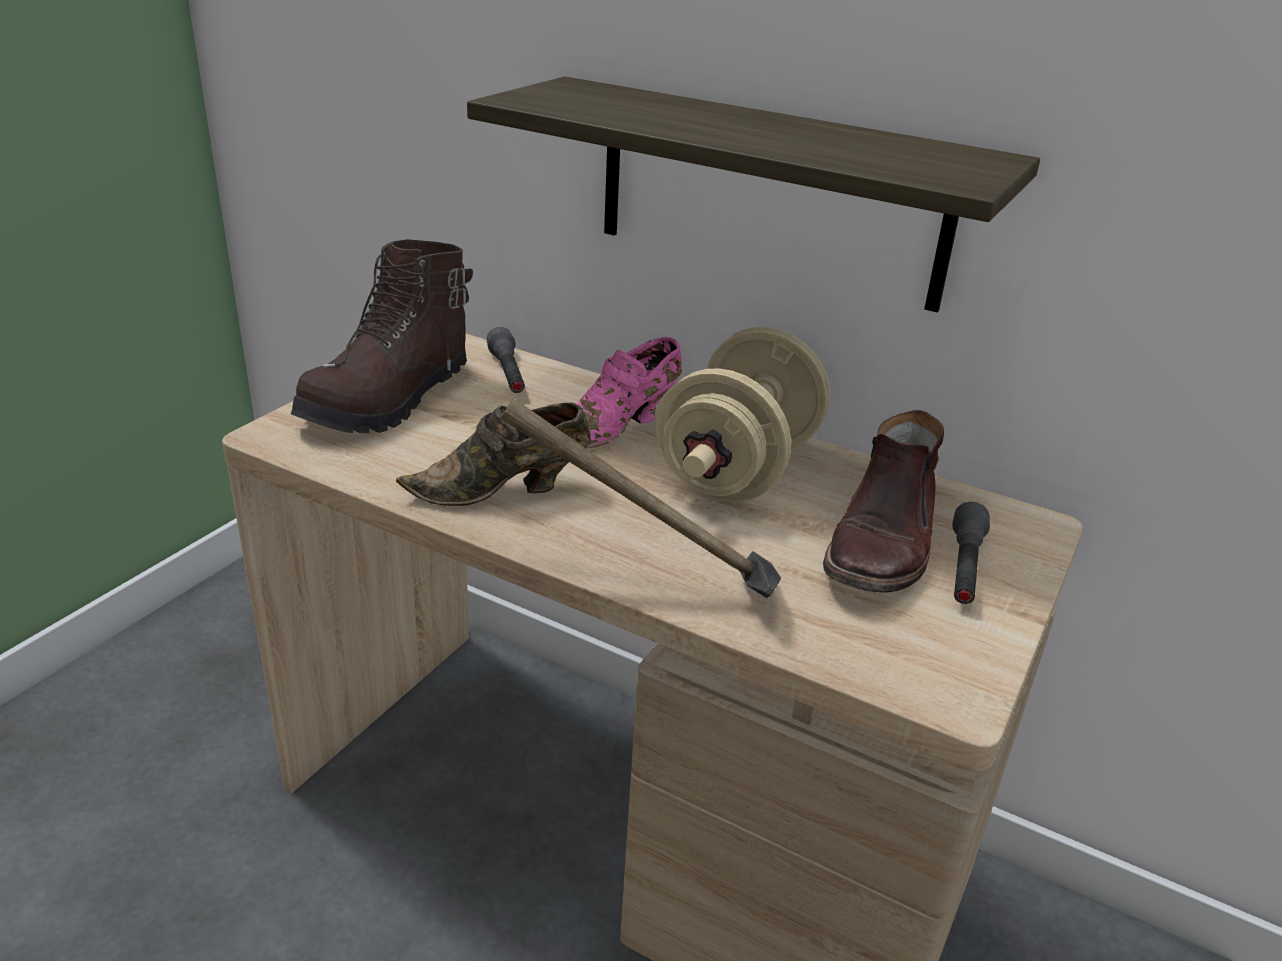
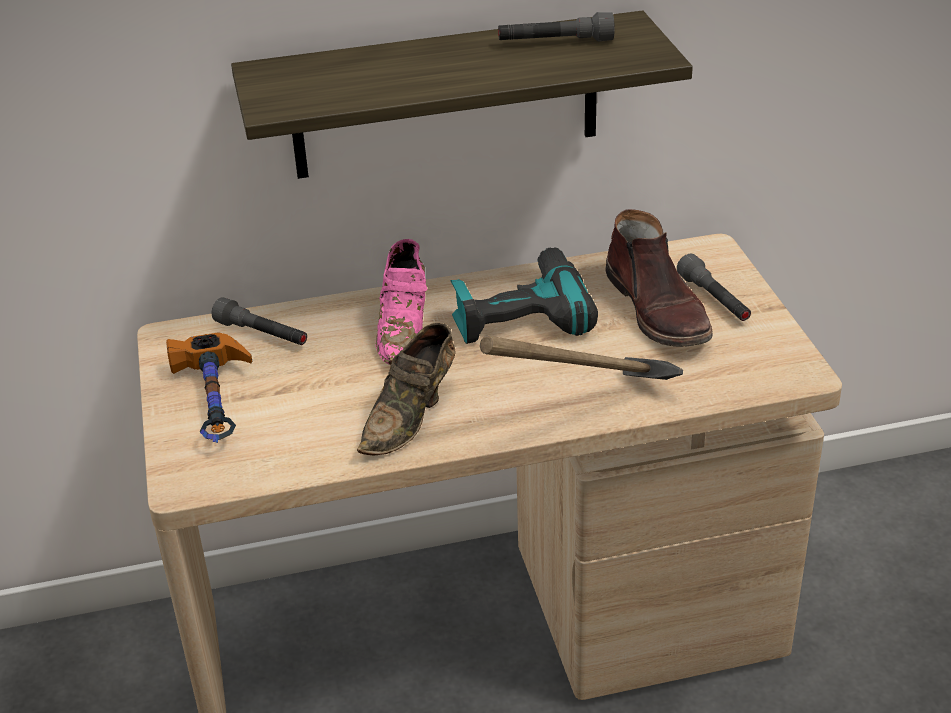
camera: 40 degrees left, 5 degrees up
brown boot [291,239,473,433] -> hammer [166,332,252,443]
beige dumbbell [656,327,831,502] -> power drill [450,247,598,344]
none -> grey flashlight [498,12,615,42]

